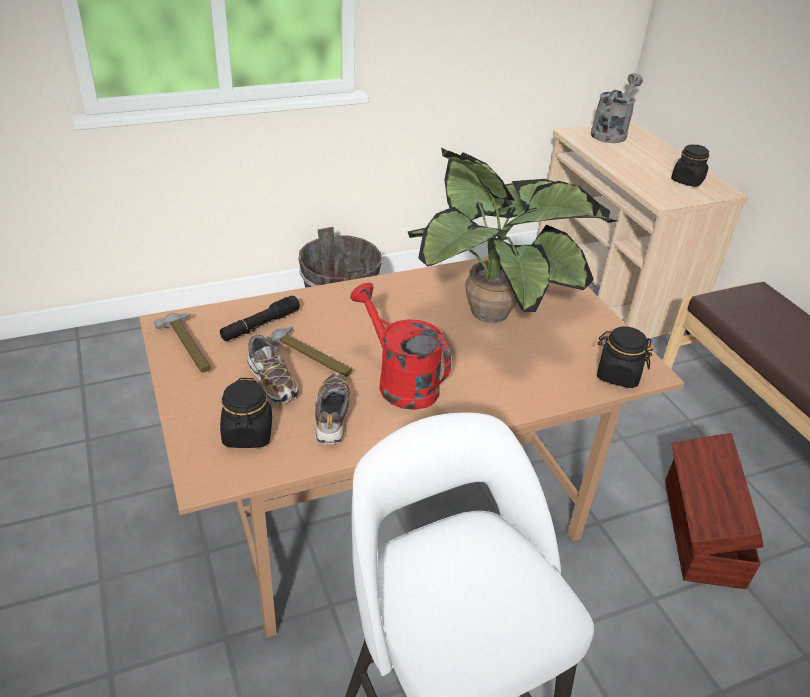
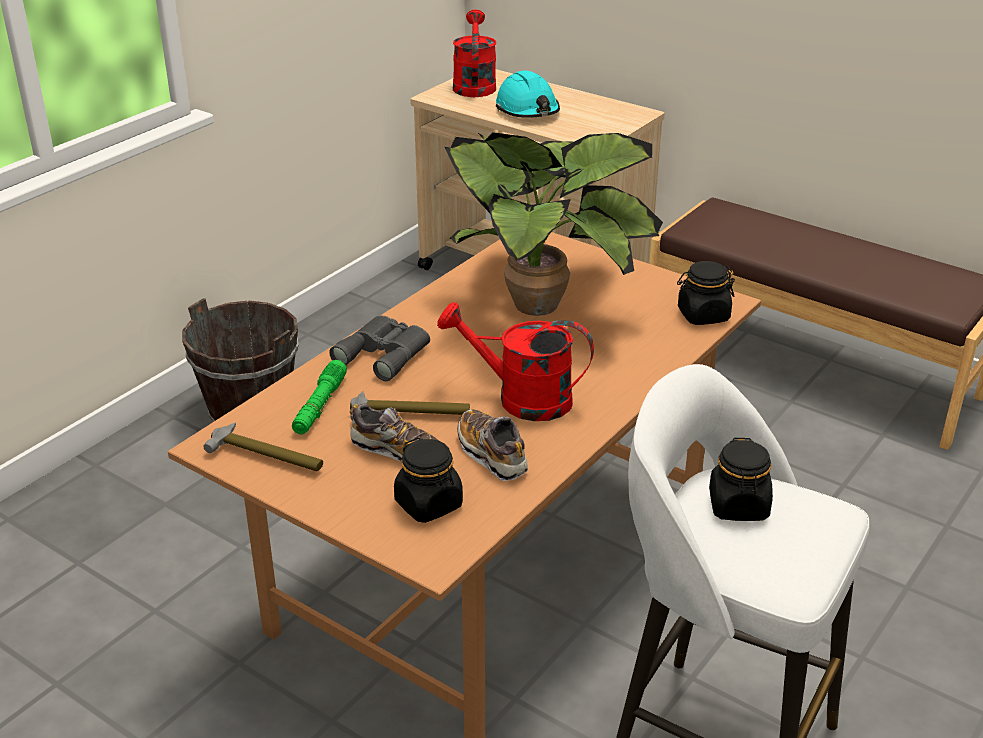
camera: 30 degrees left, 5 degrees down
black flashlight [220,296,300,341] -> green flashlight [292,360,347,434]
grey watering can [591,73,643,143] -> red watering can [453,9,496,97]
brown storage box [665,433,764,589] -> none
black jar [671,145,709,187] -> black jar moved to [709,438,773,521]
none -> grey binoculars [329,316,430,381]
none -> turquoise hard hat [496,70,560,118]

